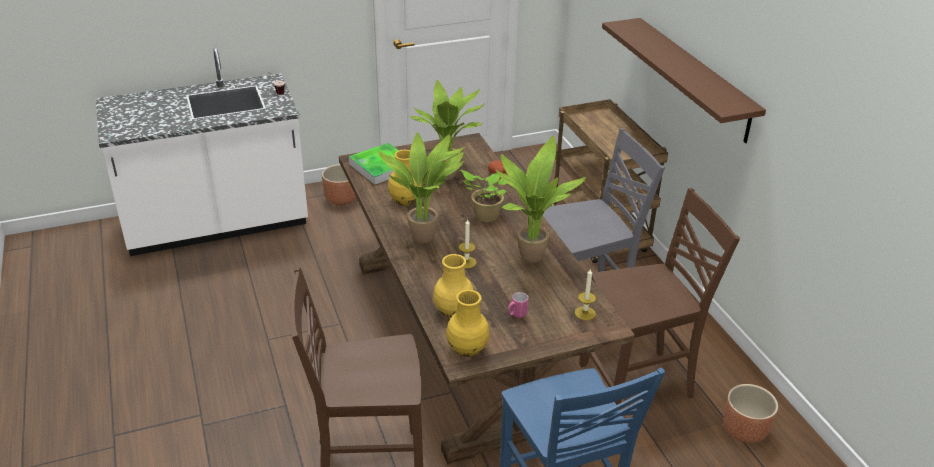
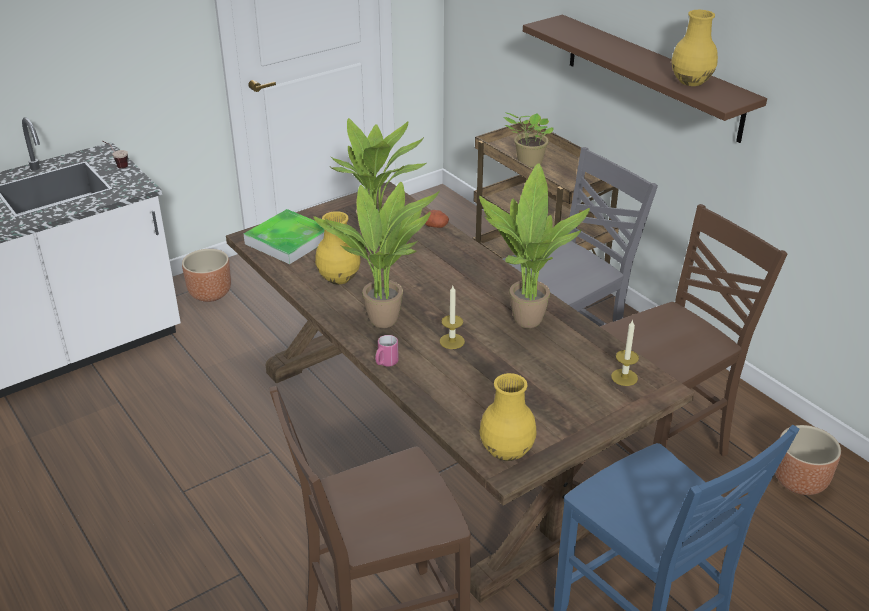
camera: 15 degrees left, 0 degrees up
yellow vase [433,254,473,318] -> yellow vase moved to [671,10,718,86]
potted plant [460,170,507,222] -> potted plant moved to [503,112,554,167]
pink mug [508,292,529,318] -> pink mug moved to [375,335,399,366]

